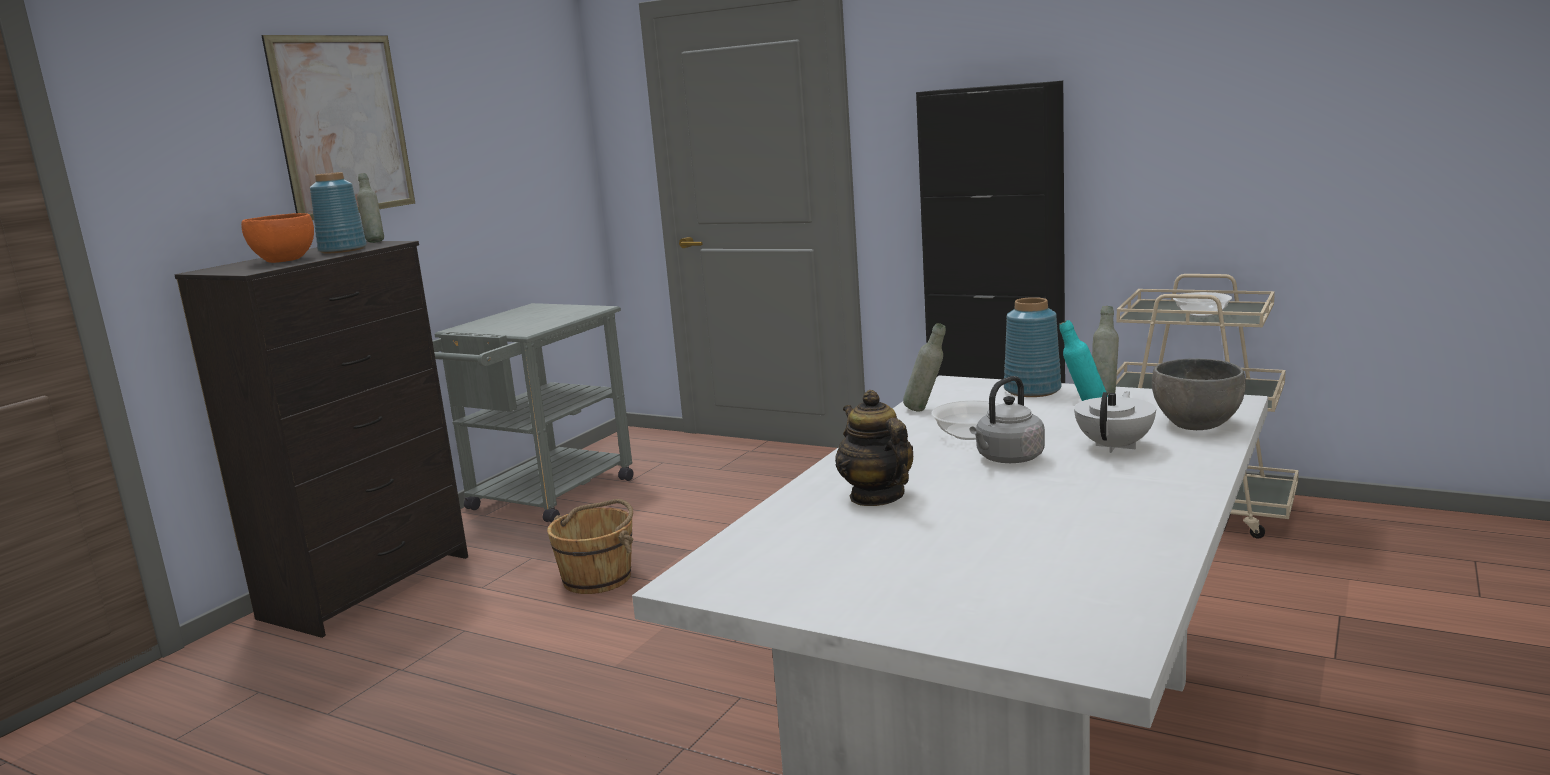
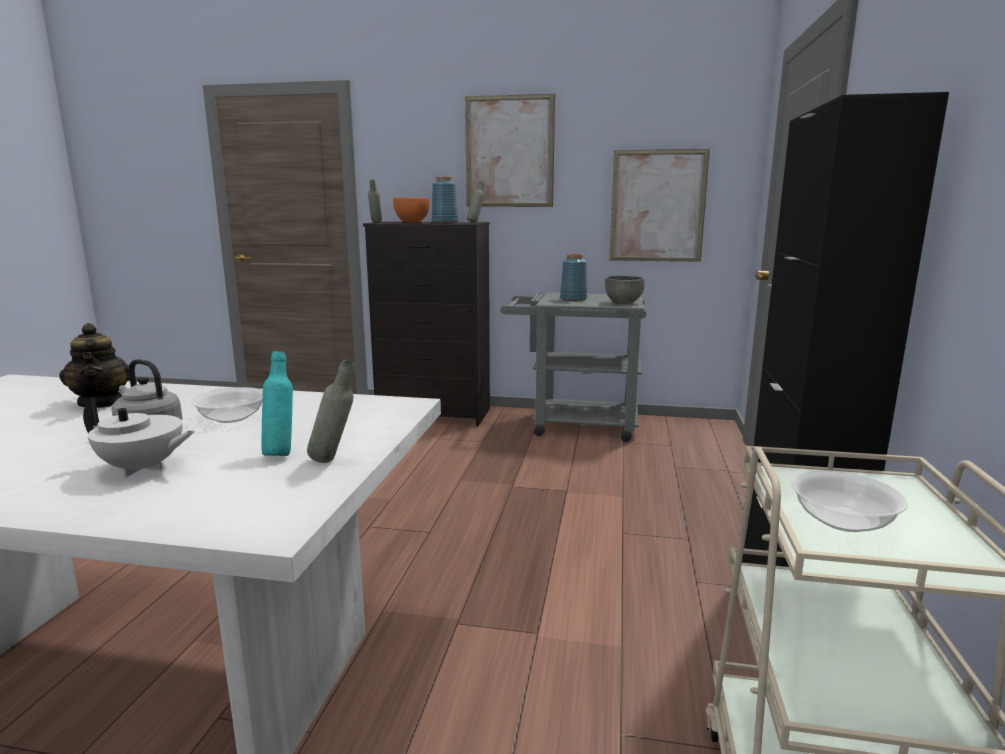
camera: 70 degrees right, 0 degrees up
brown bucket [547,499,633,594] -> none
teapot [835,390,914,506] -> teapot turned 105 degrees clockwise [59,323,129,408]
grey bottle [903,323,946,412] -> grey bottle moved to [368,179,382,223]
blue vase [1004,297,1061,397] -> blue vase moved to [560,254,587,301]
grey bowl [1152,358,1246,430] -> grey bowl moved to [605,275,645,304]
none -> picture [609,149,710,262]

